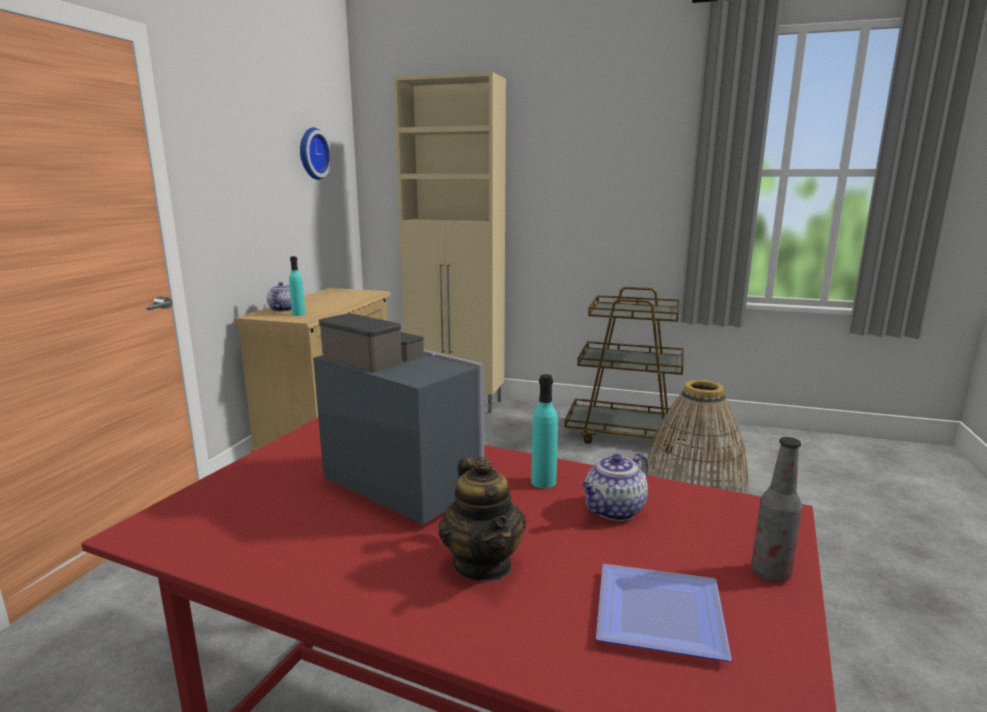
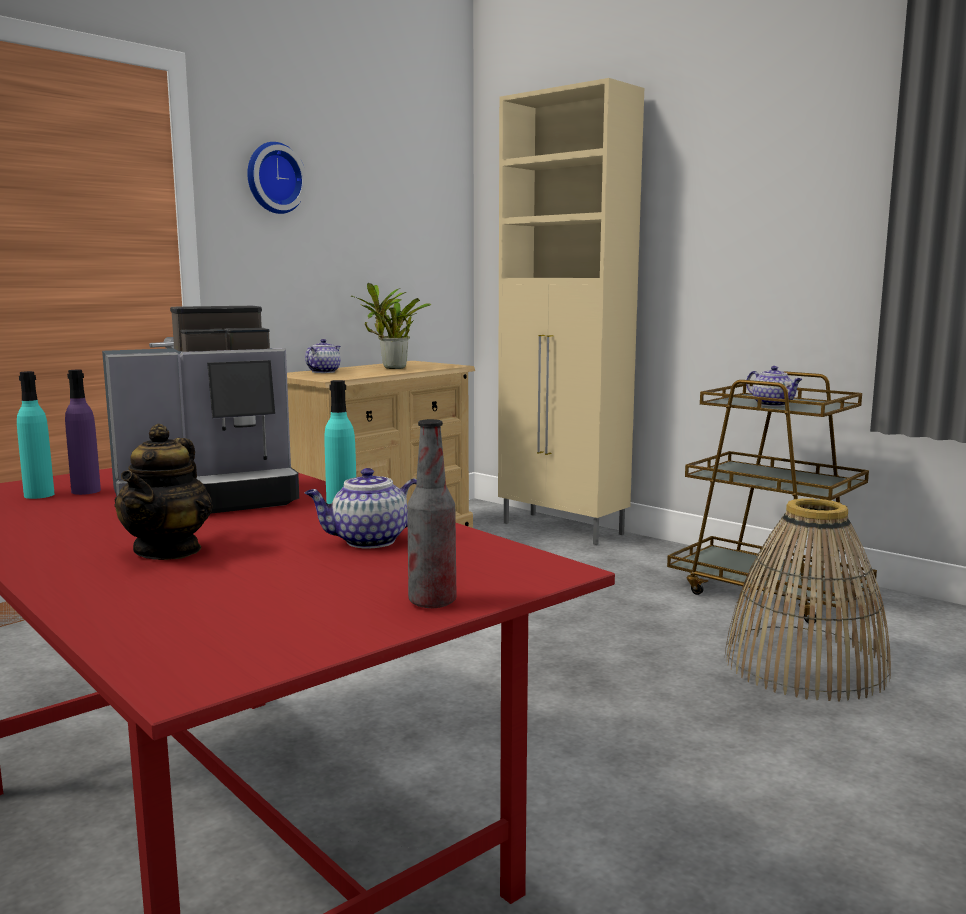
camera: 25 degrees right, 5 degrees down
turquoise bottle [289,256,305,316] -> turquoise bottle moved to [17,371,54,499]
wall clock [300,127,332,180] -> wall clock moved to [247,142,307,214]
coffee machine [313,313,485,525] -> coffee machine turned 90 degrees clockwise [102,306,299,513]
plate [596,564,732,661] -> none
none -> purple bottle [65,370,101,495]
none -> potted plant [351,283,431,369]
none -> teapot [746,366,802,407]

